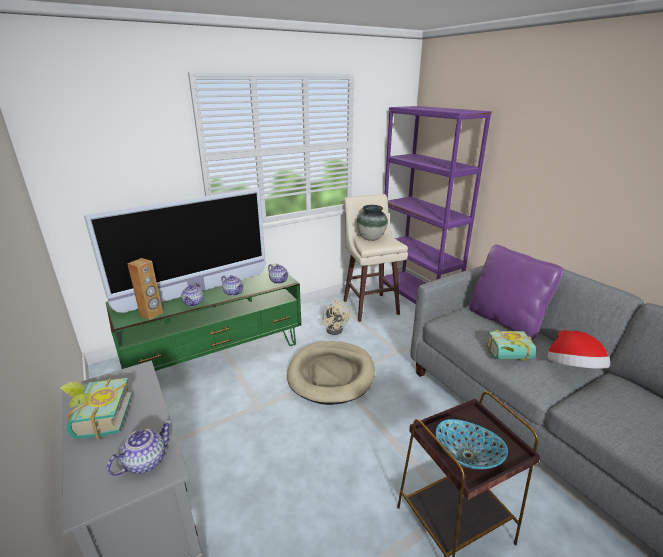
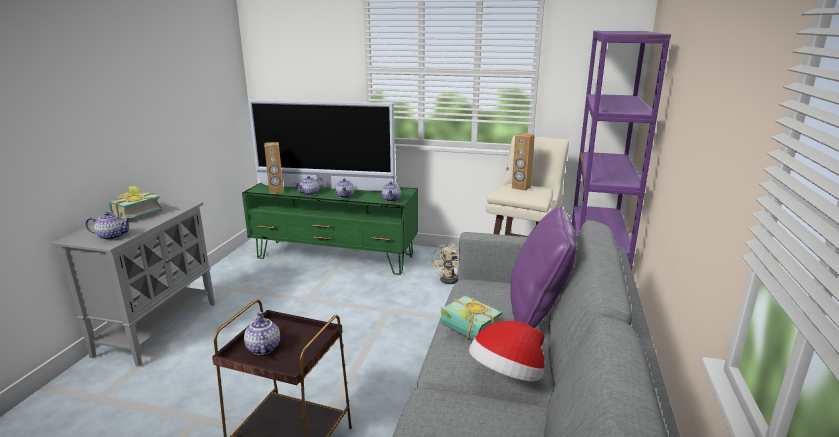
camera: 45 degrees right, 5 degrees down
beige dog bed [287,341,375,405] -> none
vase [357,205,388,241] -> brown speaker [512,133,535,191]
bowl [436,419,508,470] -> teapot [244,312,280,355]

